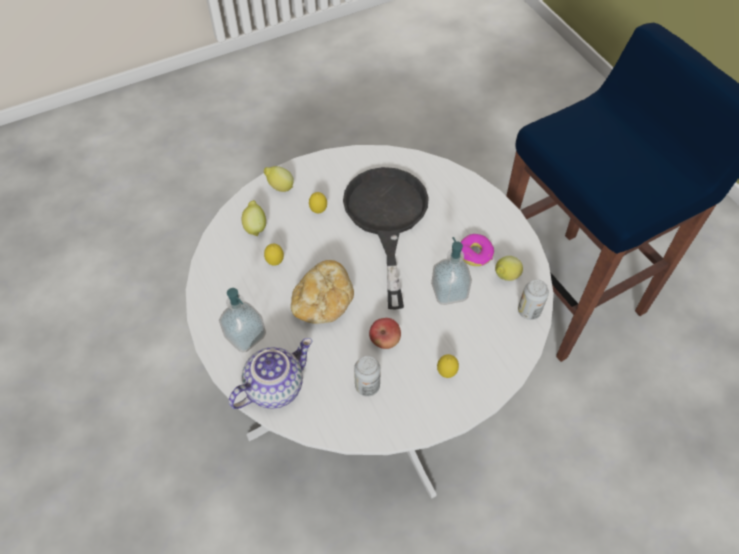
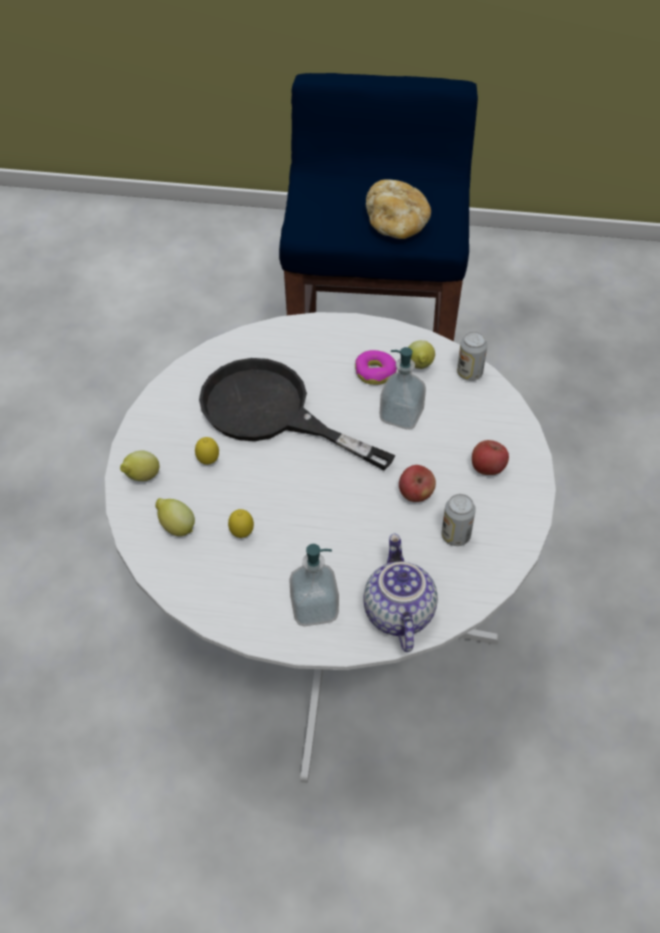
camera: 55 degrees left, 5 degrees down
bread [291,260,354,324] -> bread moved to [366,179,431,239]
lemon [437,354,459,378] -> apple [472,440,509,475]

